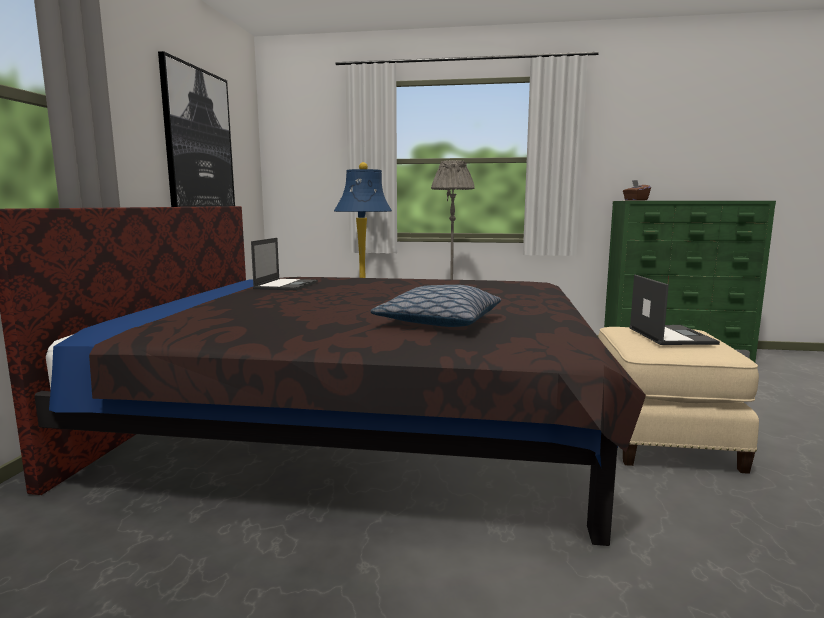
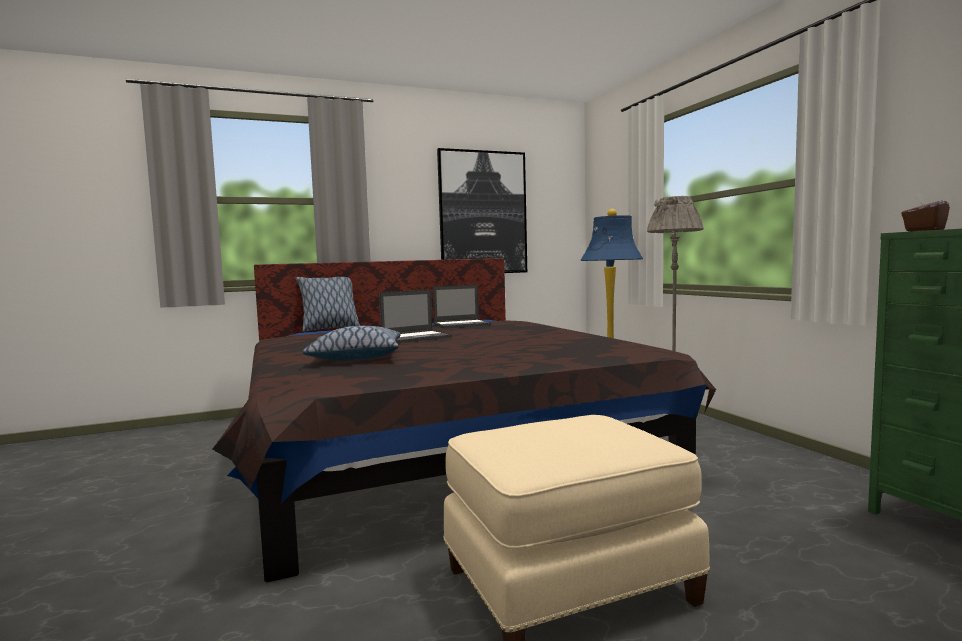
camera: 60 degrees right, 5 degrees down
laptop [629,275,720,345] -> laptop moved to [379,289,452,343]
none -> pillow [296,277,360,332]

